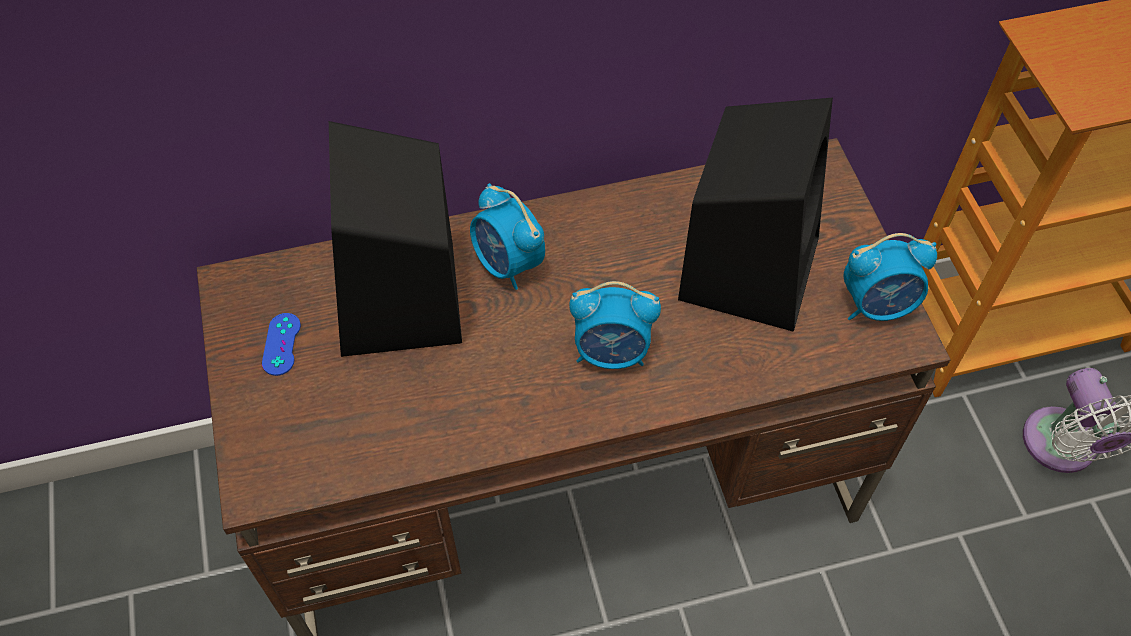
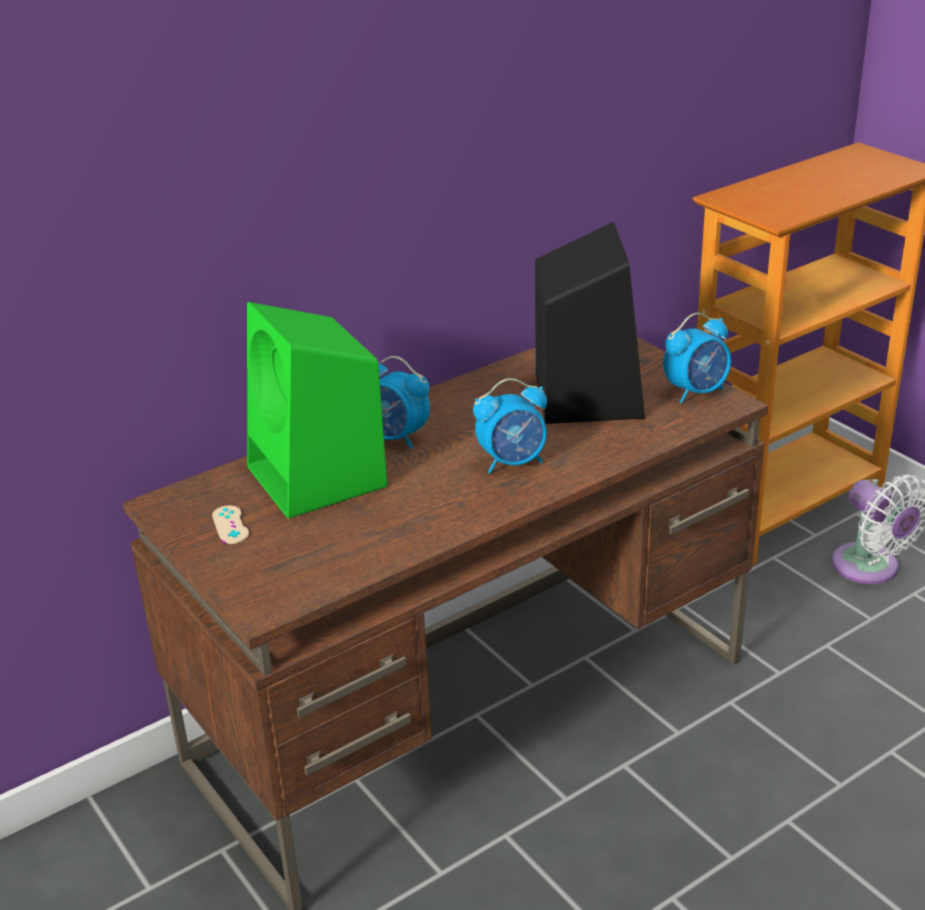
camera: 20 degrees left, 25 degrees down
blue game controller [262,313,301,376] -> beige game controller [212,506,249,544]
black speaker [329,121,462,357] -> green speaker [247,302,387,519]

